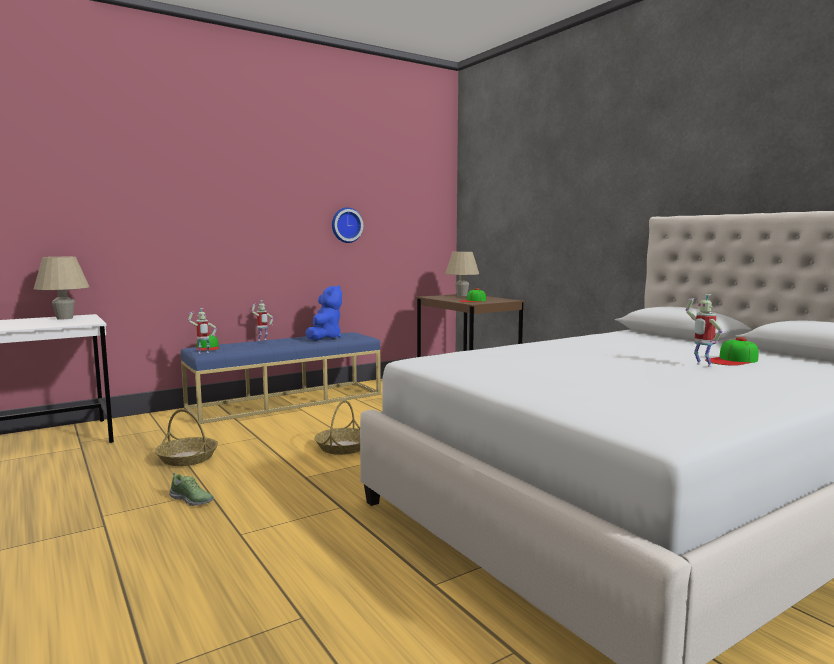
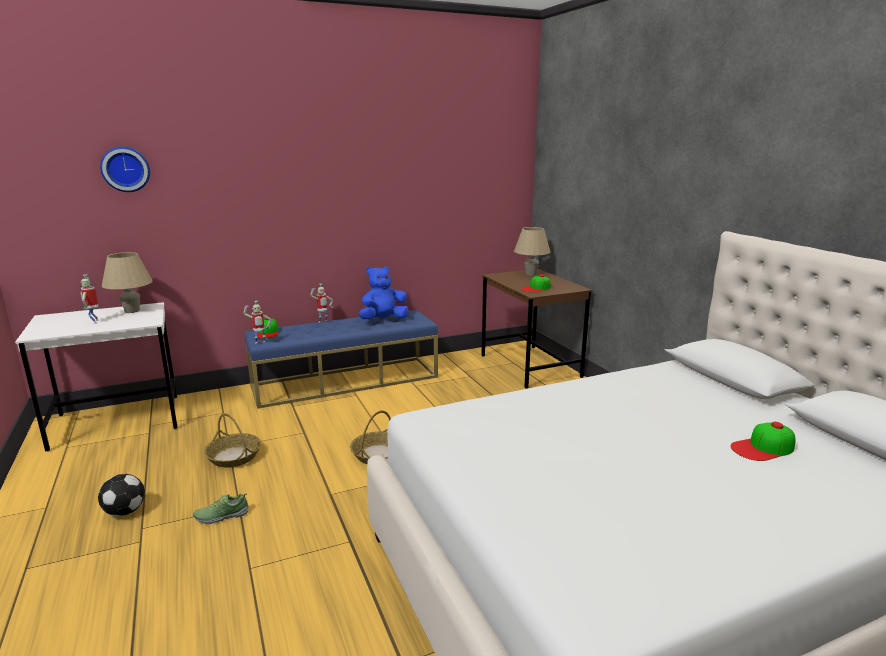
camera: 10 degrees right, 10 degrees up
shoe [169,473,214,506] -> shoe turned 120 degrees clockwise [193,493,249,524]
blue plush toy [305,285,342,340] -> blue plush toy turned 135 degrees counterclockwise [359,267,409,319]
wall clock [332,207,363,243] -> wall clock moved to [100,147,150,192]
toy robot [686,294,722,367] -> toy robot moved to [80,275,99,324]
none -> football [98,474,145,516]

